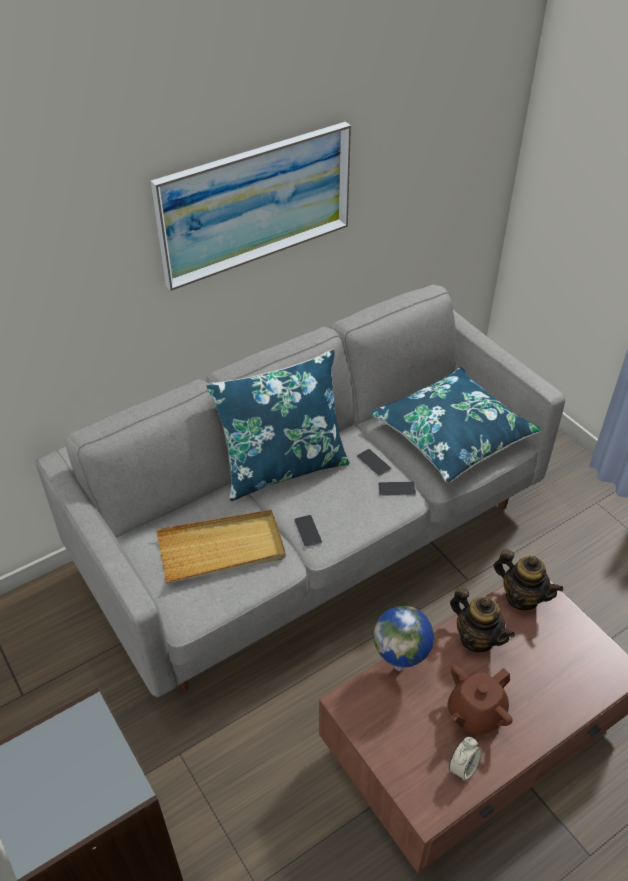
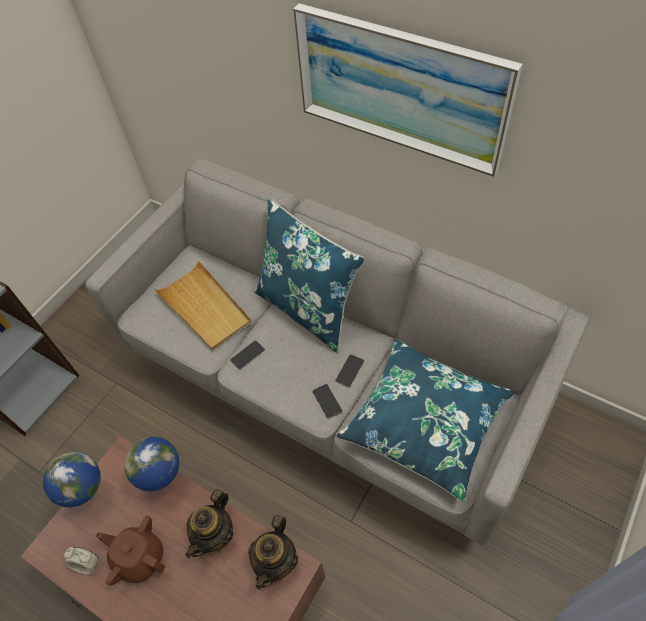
camera: 70 degrees right, 10 degrees up
none -> globe [43,452,101,507]

